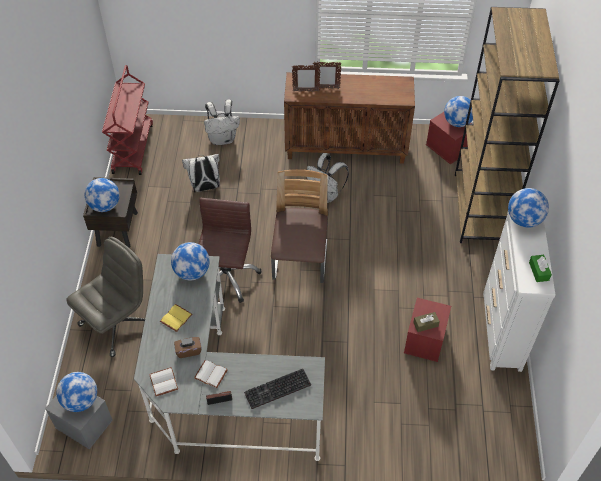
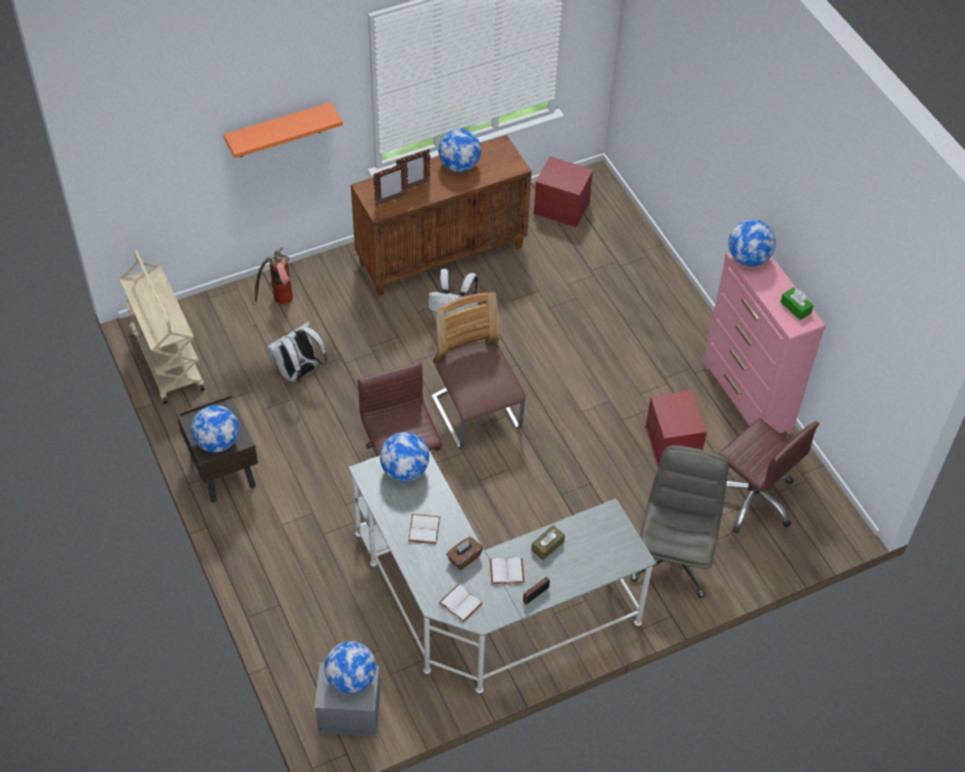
camera: 30 degrees left, 0 degrees up
grey office chair [67,237,145,357] -> grey office chair moved to [630,445,729,598]
red cart [102,65,153,175] -> beige cart [120,250,205,404]
yellow book [160,304,193,332] -> white book [408,514,440,544]
white backpack [204,100,240,145] -> fire extinguisher [252,248,293,305]
keyboard [244,369,311,409] -> none
brown tissue box [413,312,440,332] -> brown tissue box moved to [531,525,565,560]
globe [444,96,473,127] -> globe moved to [438,129,481,172]
brown bookcase [455,7,559,243] -> none
white dresser [483,212,556,372] -> pink dresser [703,252,826,434]
none -> orange shelf [223,102,343,158]
none -> brown office chair [718,418,819,534]

